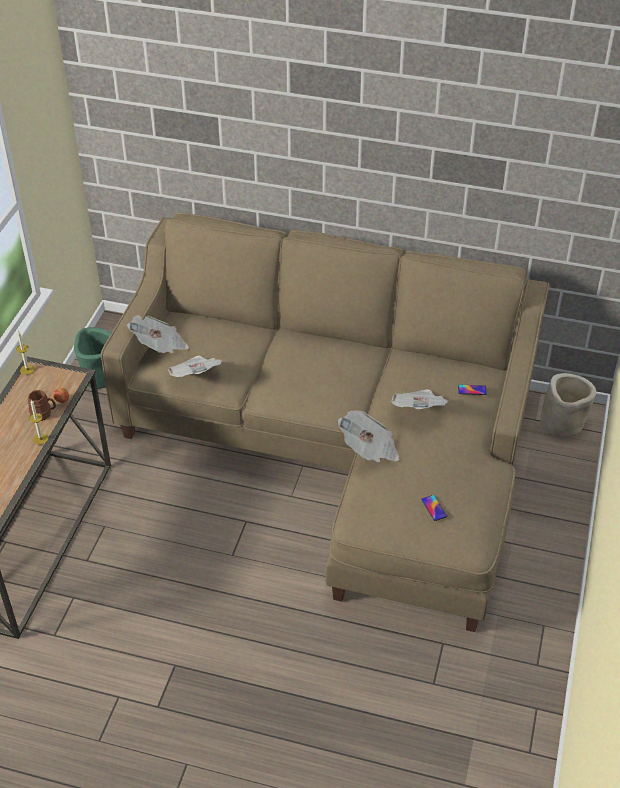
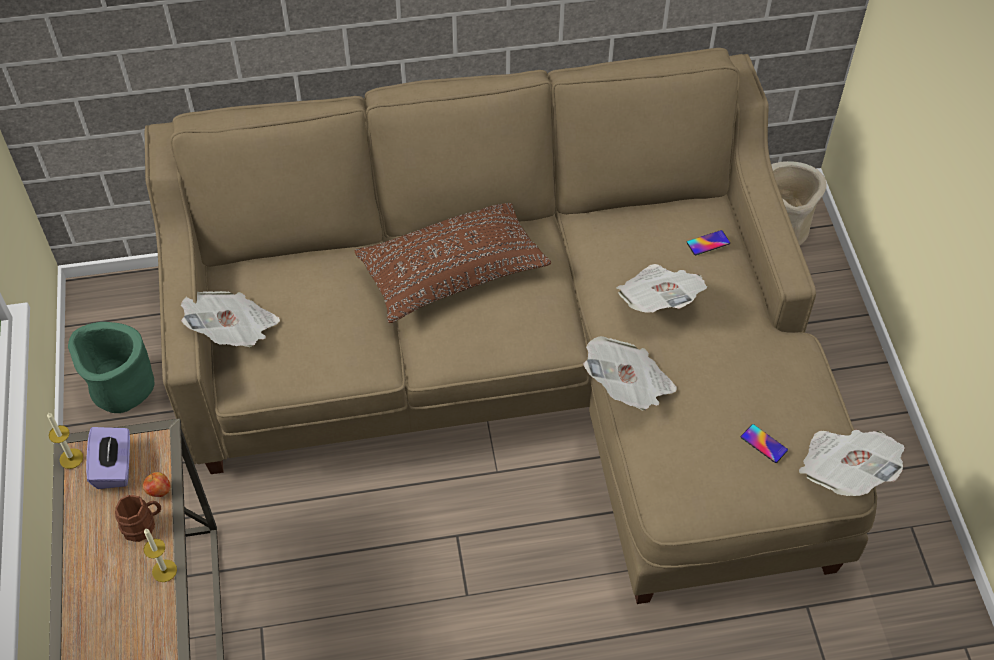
camera: 25 degrees left, 10 degrees up
newspaper [168,356,222,377] -> newspaper moved to [799,430,905,496]
none -> purple tissue box [86,427,130,489]
none -> brown pillow [355,203,551,323]

